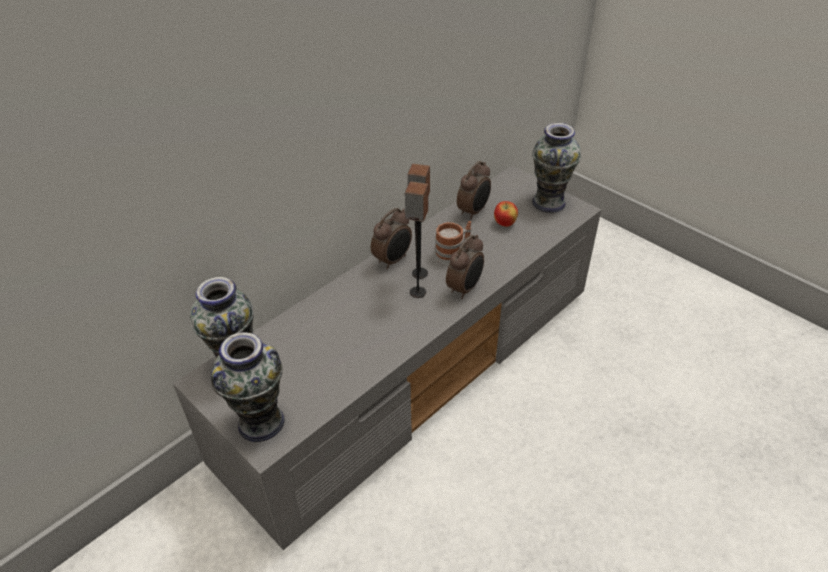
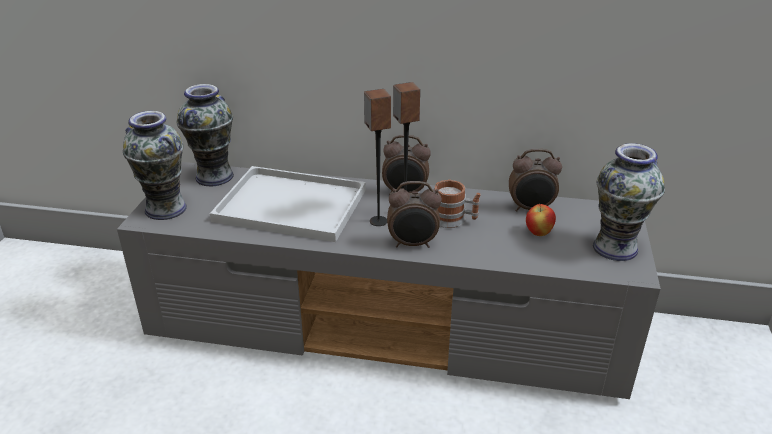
camera: 55 degrees right, 10 degrees down
none -> white tray [210,166,366,242]

